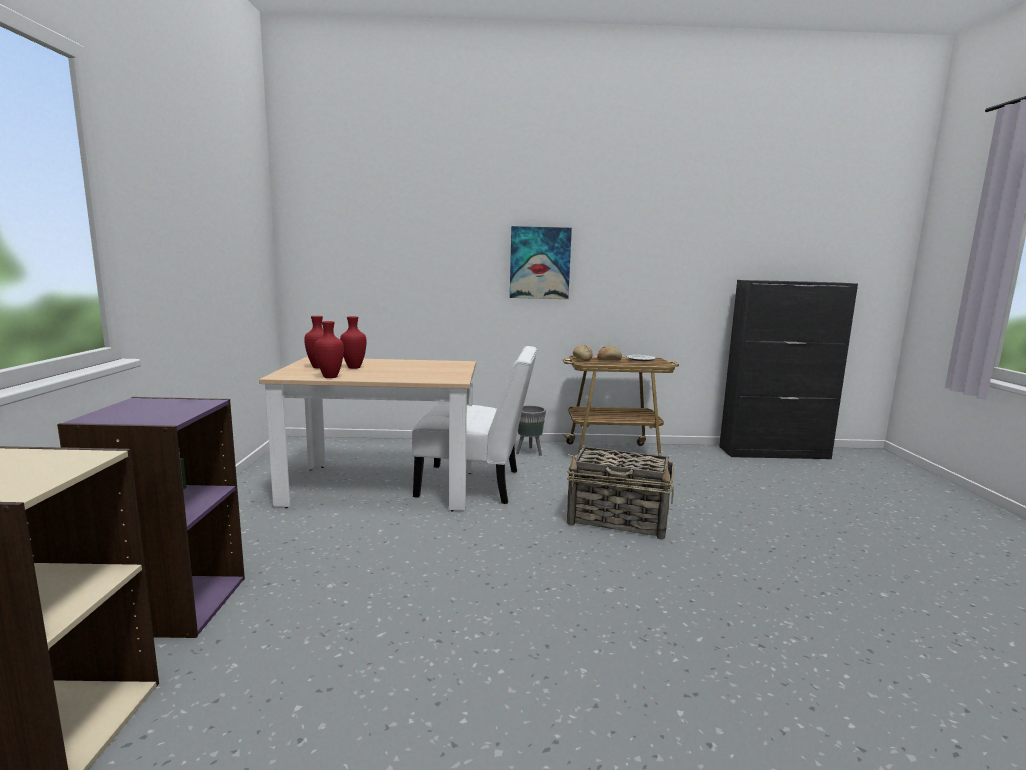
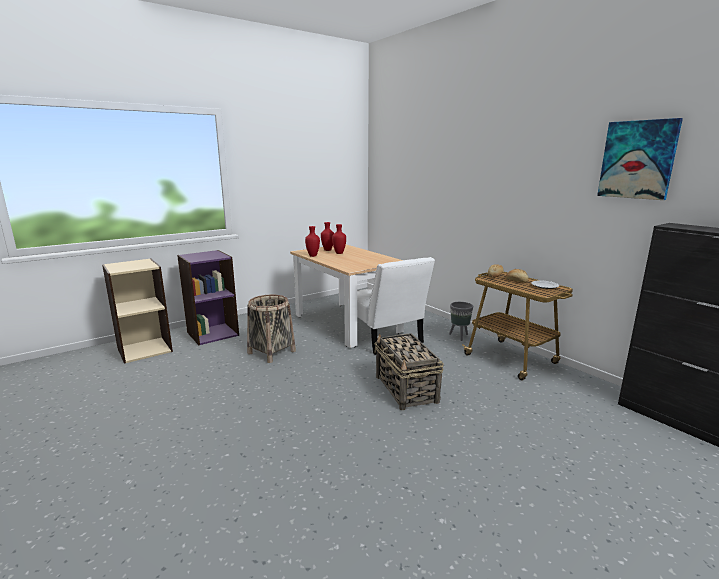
camera: 55 degrees right, 5 degrees up
picture [510,226,572,299] -> picture moved to [597,118,683,200]
none -> basket [247,295,296,363]

